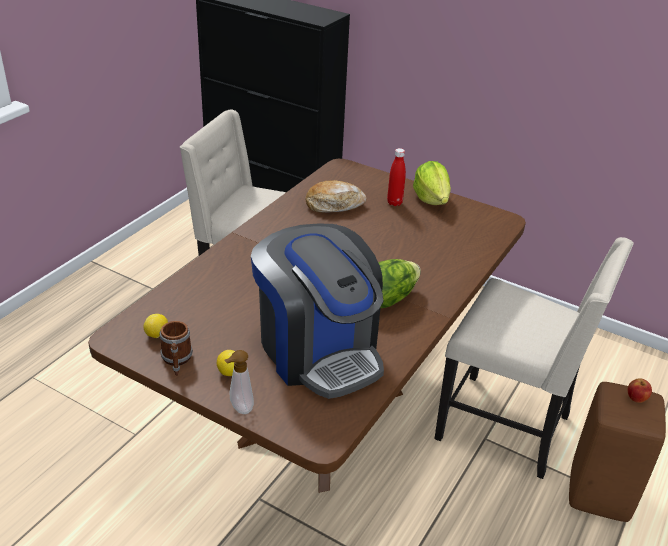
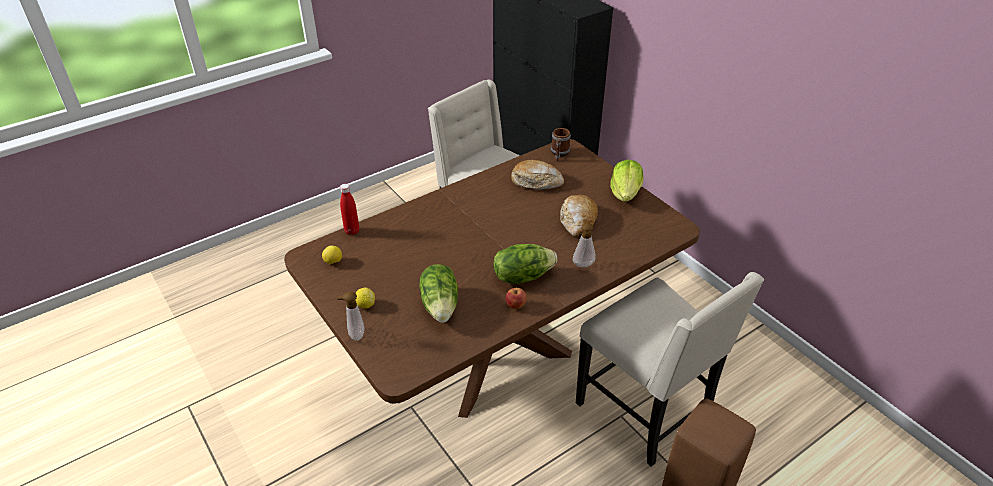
camera: 25 degrees right, 5 degrees up
mug [160,321,193,376] -> mug moved to [551,128,571,161]
coffee machine [251,224,384,399] -> lettuce [419,264,458,323]
red bottle [387,148,406,206] -> red bottle moved to [340,184,359,235]
apple [628,378,652,403] -> apple moved to [506,288,527,309]
none -> bread [560,195,598,237]
none -> soap dispenser [573,219,596,267]

